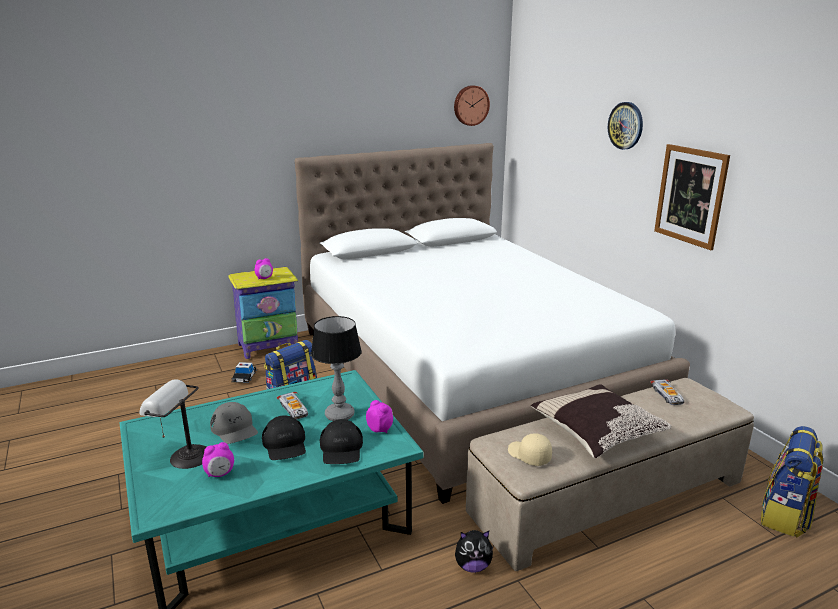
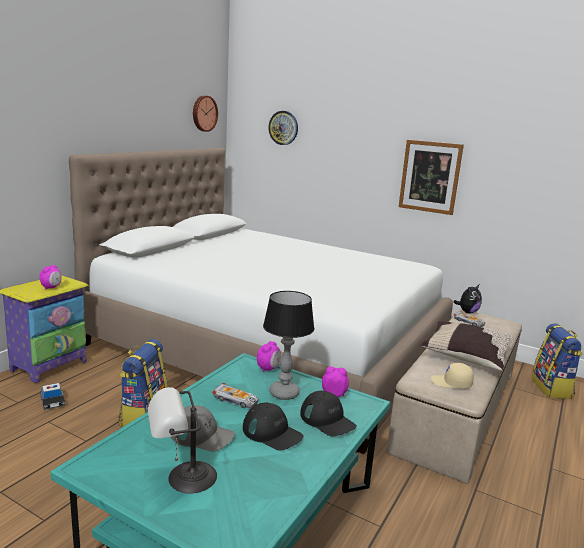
camera: 35 degrees left, 5 degrees down
alarm clock [202,442,234,477] -> alarm clock moved to [257,341,281,372]
plush toy [455,530,494,573] -> plush toy moved to [454,285,482,313]
wall clock [608,102,643,150] -> wall clock moved to [268,111,298,145]

